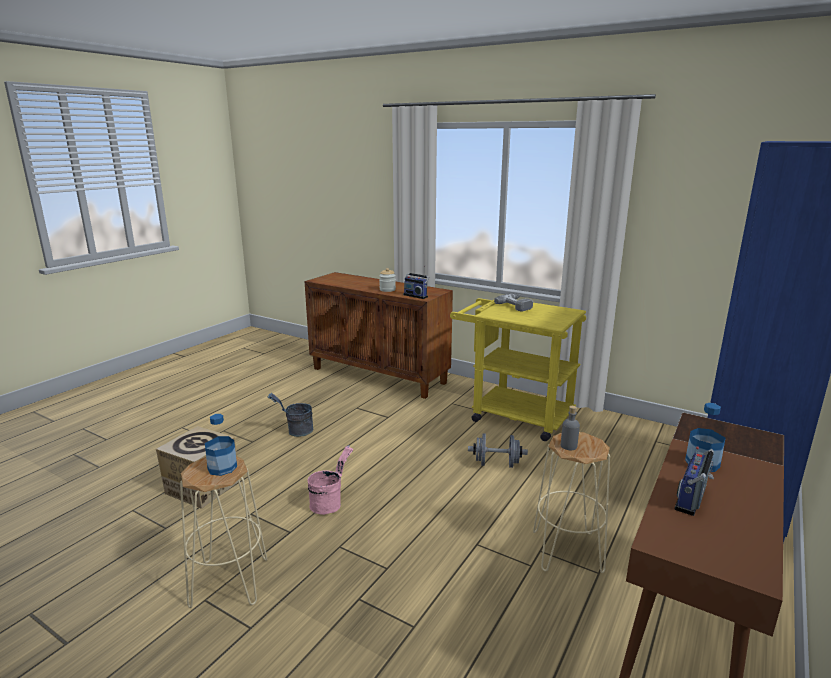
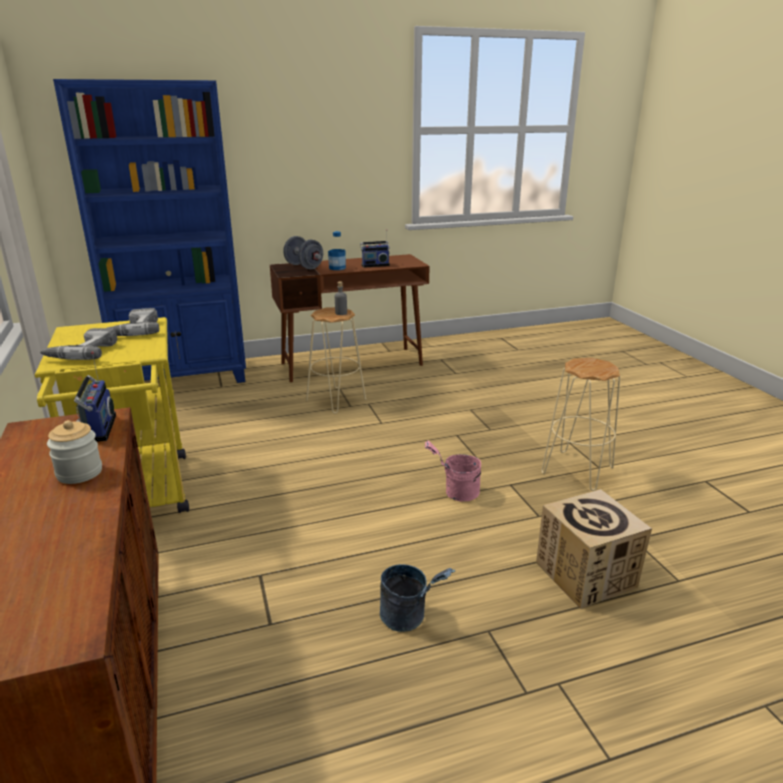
camera: 140 degrees left, 5 degrees up
bottle [205,414,237,476] -> none
grey dumbbell [468,433,528,468] -> grey dumbbell moved to [283,236,323,269]
none -> power drill [107,308,159,336]

